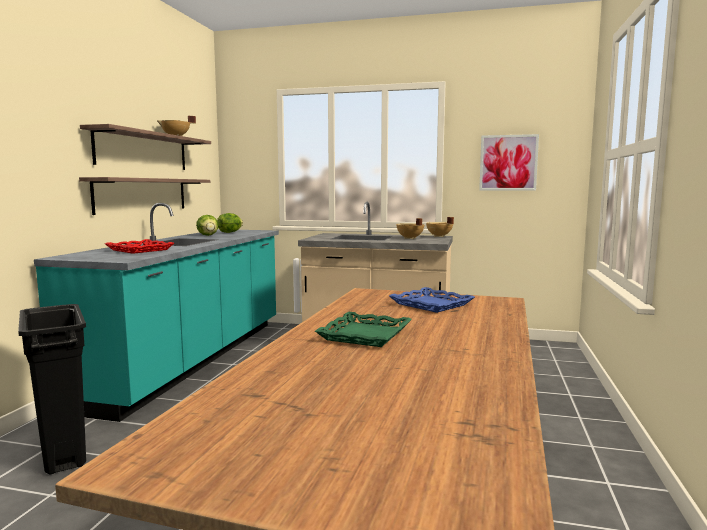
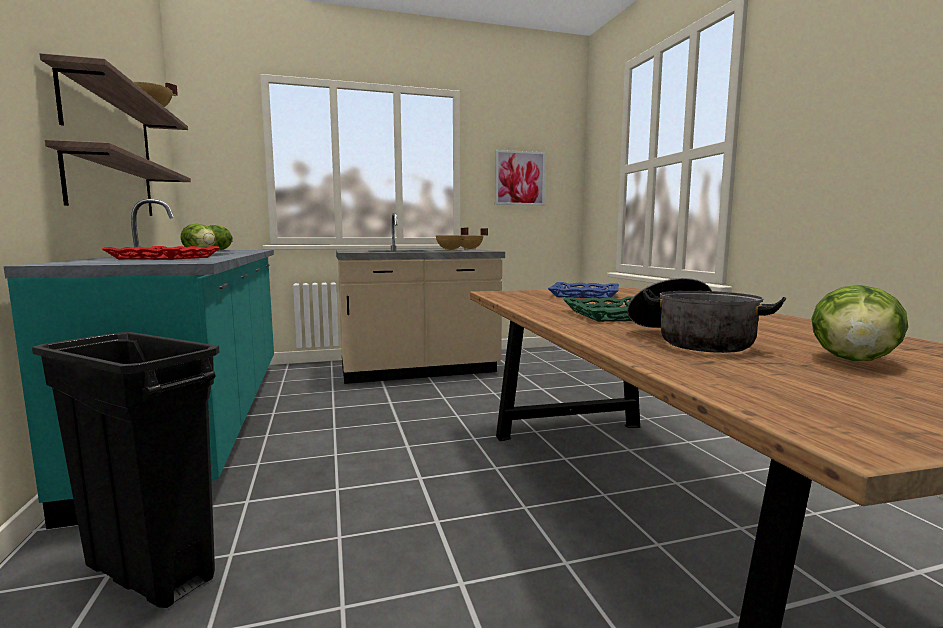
camera: 30 degrees left, 0 degrees up
none -> cooking pot [627,278,787,353]
none -> lettuce [811,285,908,361]

